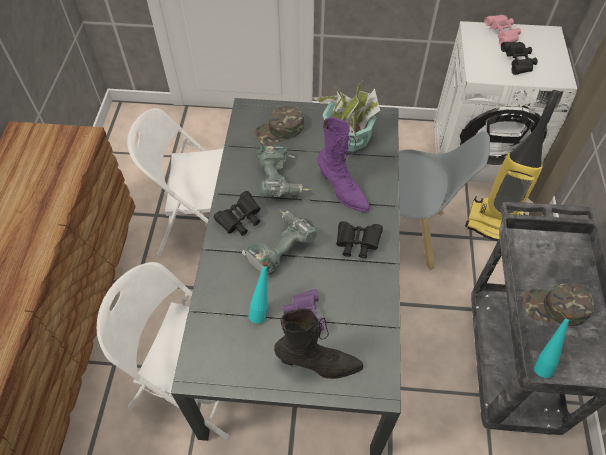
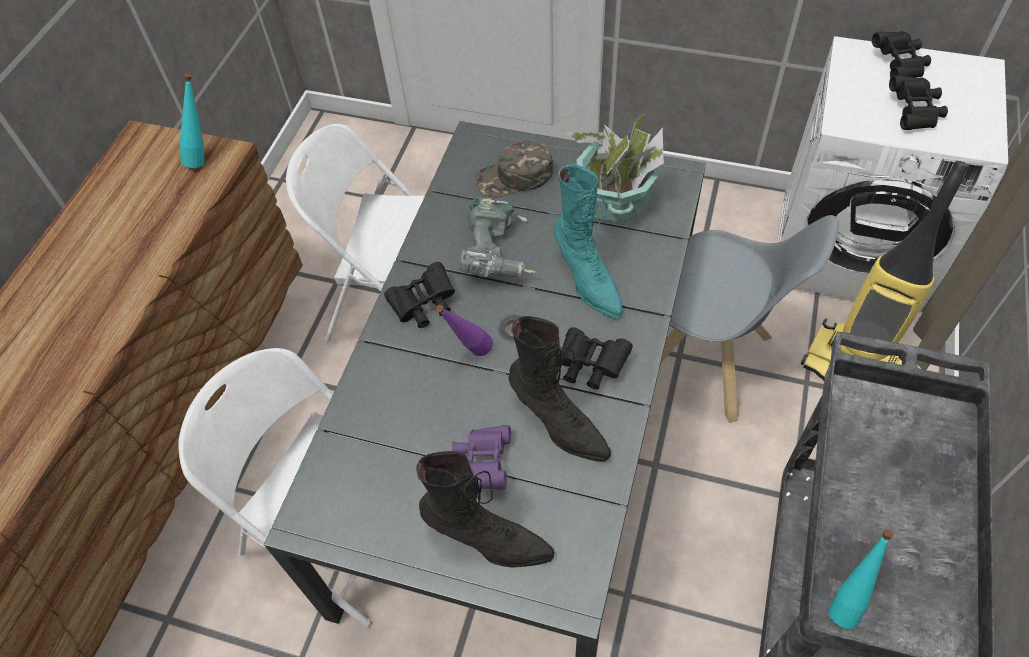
camera: 15 degrees right, 0 degrees up
power drill [242,210,317,275] -> purple bottle [436,305,493,356]
turquoise bottle [249,261,268,324] -> turquoise bottle moved to [180,74,205,168]
purple boot [317,117,370,212] -> turquoise boot [554,164,623,319]
pink binoculars [484,15,521,45] -> black binoculars [872,31,931,78]
green cap [523,284,595,326] -> none
none -> black boot [509,316,611,462]

